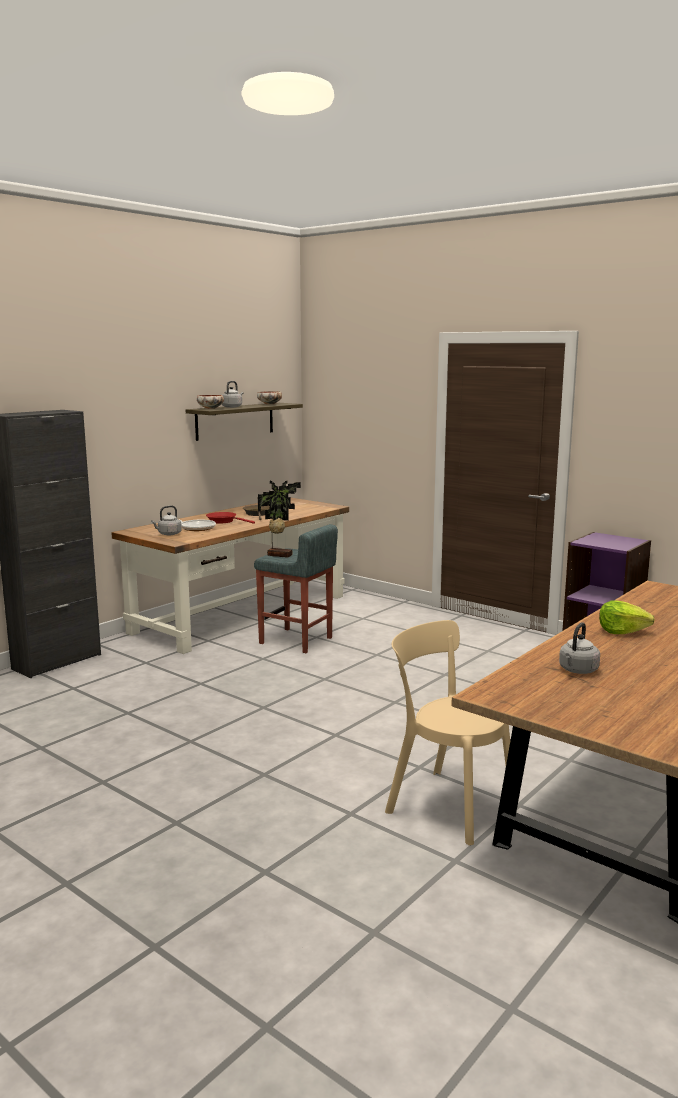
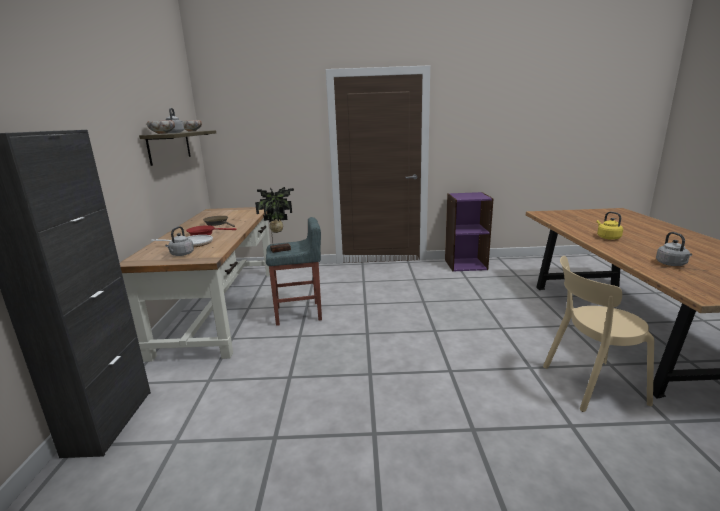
camera: 40 degrees left, 5 degrees up
lettuce [599,600,655,634] -> yellow kettle [597,212,623,240]

